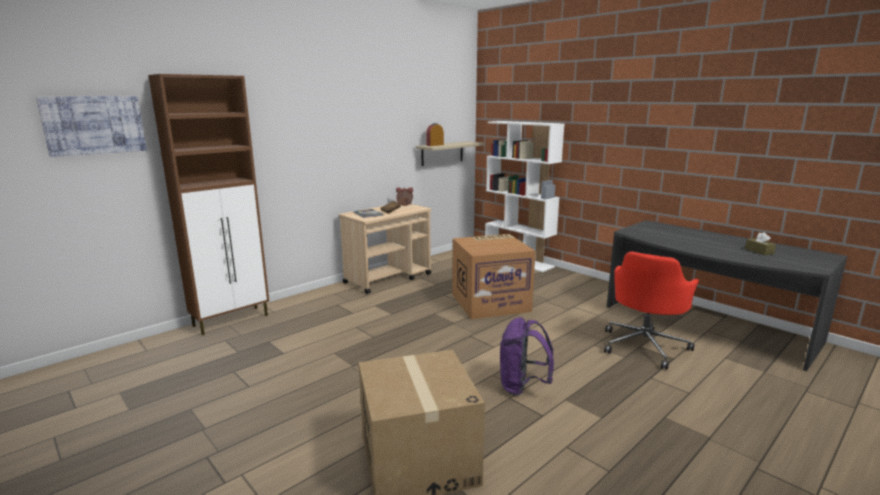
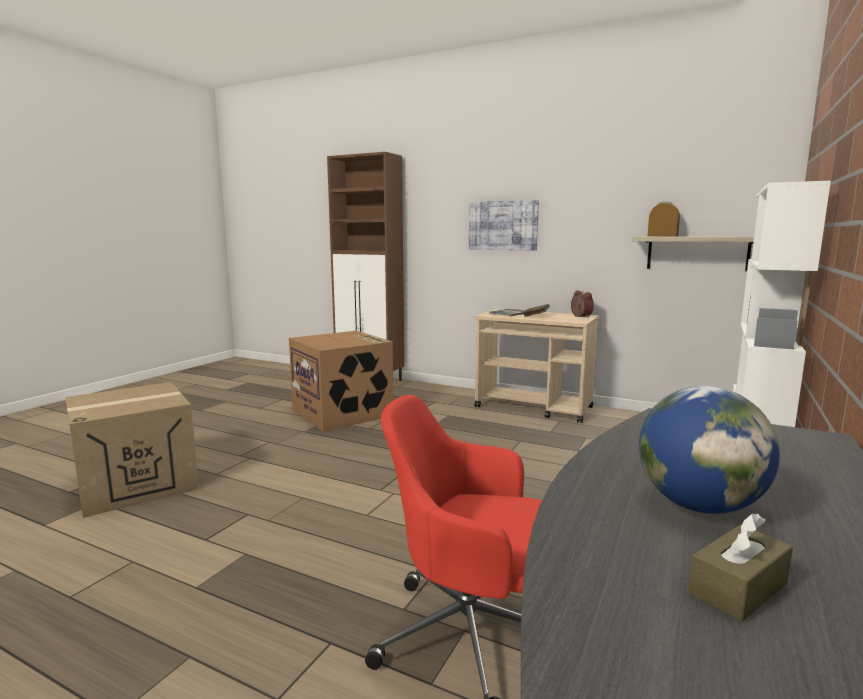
camera: 70 degrees right, 5 degrees down
picture [36,96,147,157] -> picture moved to [469,200,539,250]
cardboard box [453,234,535,319] -> cardboard box moved to [289,331,394,431]
purple backpack [500,317,554,396] -> none
none -> globe [639,386,780,514]

